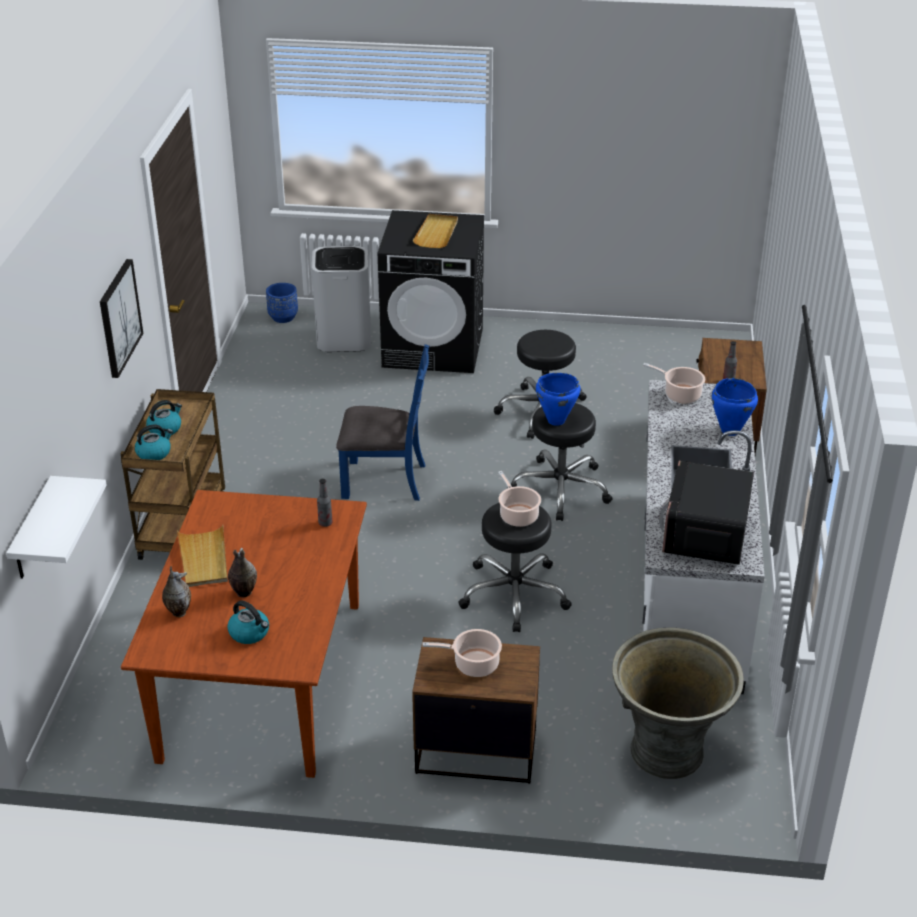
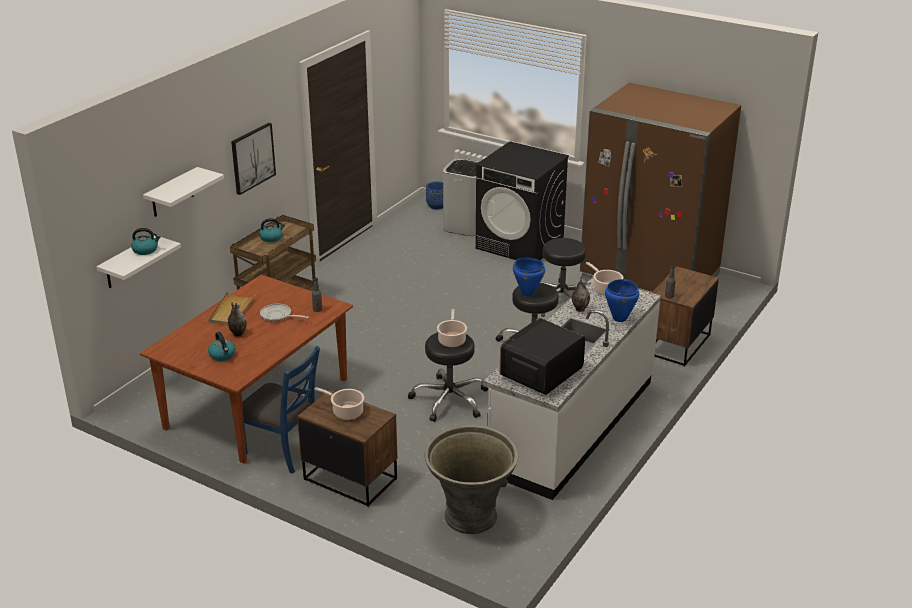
camera: 25 degrees right, 5 degrees down
kettle [135,424,173,460] -> kettle moved to [131,228,161,255]
vase [162,566,191,617] -> vase moved to [572,276,590,312]
blue chair [336,344,430,501] -> blue chair moved to [242,346,320,474]
beige tray [413,214,458,248] -> none
none -> white shelf [143,167,224,217]
none -> frying pan [260,304,309,322]
none -> brown fridge [580,82,741,293]

